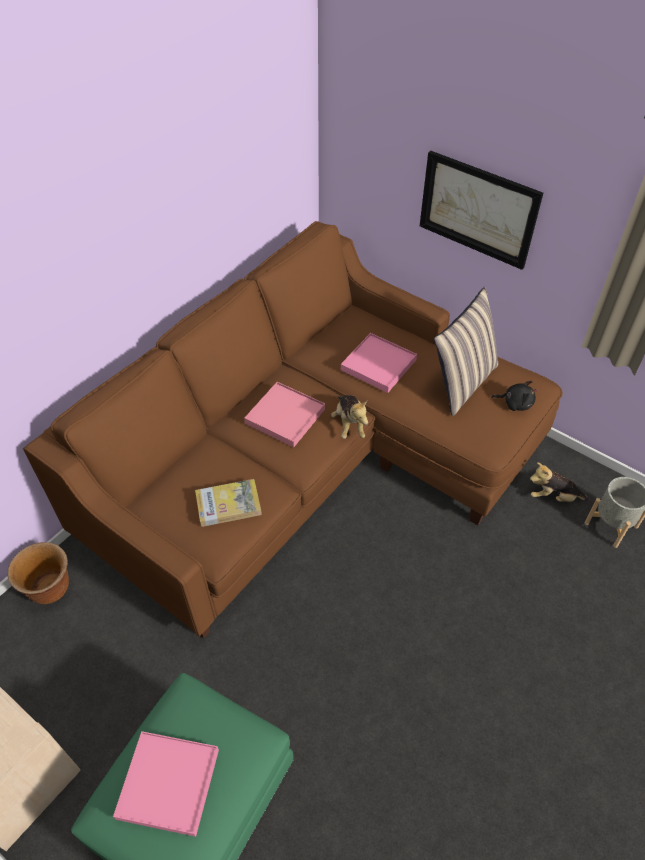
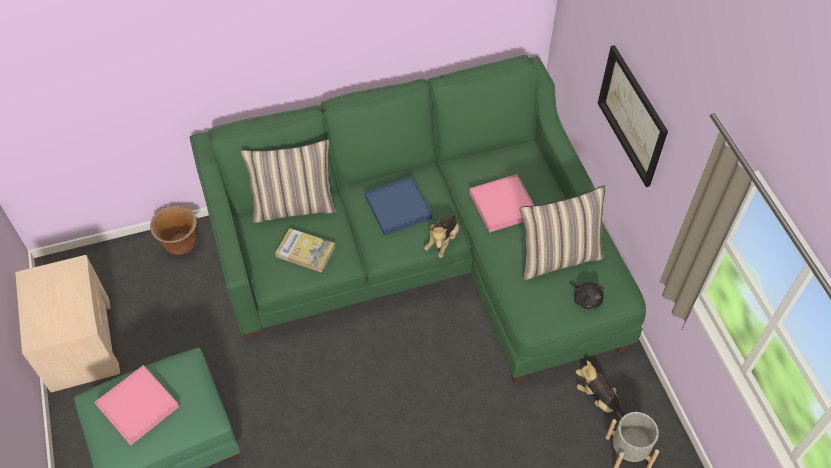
camera: 35 degrees right, 5 degrees up
brown sofa [23,221,563,639] -> green sofa [190,55,646,383]
pink tray [244,382,325,447] -> blue tray [365,177,433,236]
none -> pillow [240,139,336,223]

